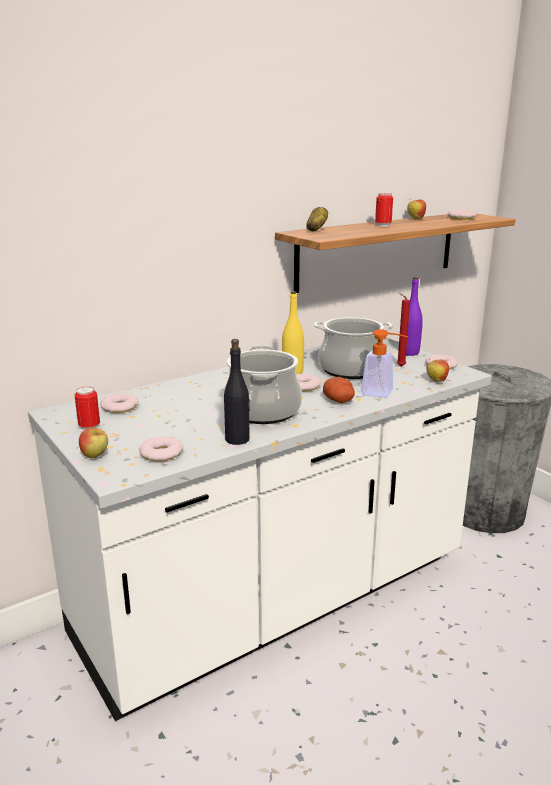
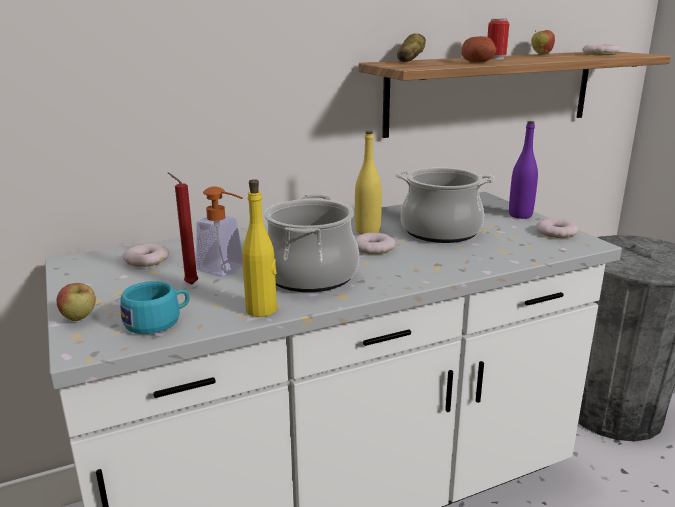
camera: 10 degrees right, 0 degrees up
can [75,387,100,430] -> none
donut [139,436,183,462] -> turquoise cup [120,281,190,334]
black bottle [224,339,250,445] -> yellow bottle [242,179,277,317]
potato [323,377,355,403] -> potato moved to [462,36,496,62]
soap dispenser [361,329,408,398] -> soap dispenser moved to [196,186,243,277]
red candle [397,293,410,367] -> red candle moved to [168,173,198,285]
apple [426,359,449,382] -> none

